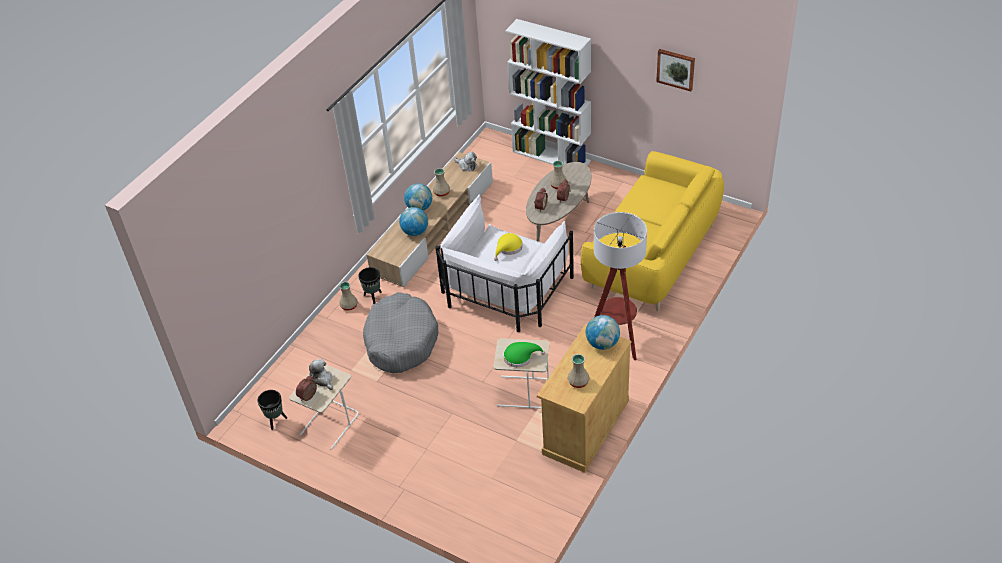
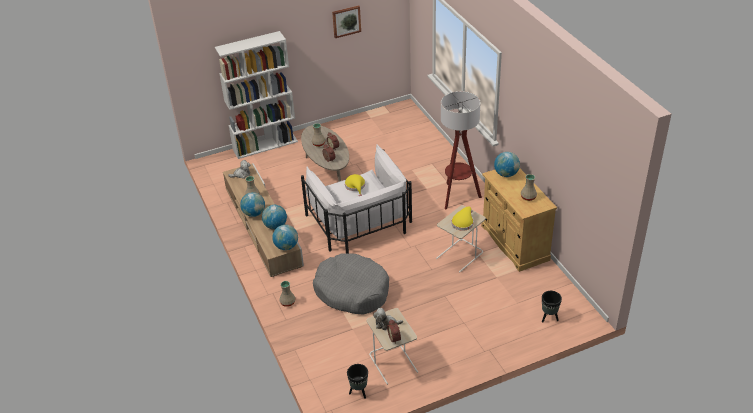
camera: 55 degrees left, 5 degrees down
black planter [358,267,382,304] -> black planter moved to [542,291,562,323]
green hat [503,342,545,367] -> yellow hat [451,206,474,231]
yellow sofa [581,151,724,311] -> none
none -> globe [272,225,298,250]

